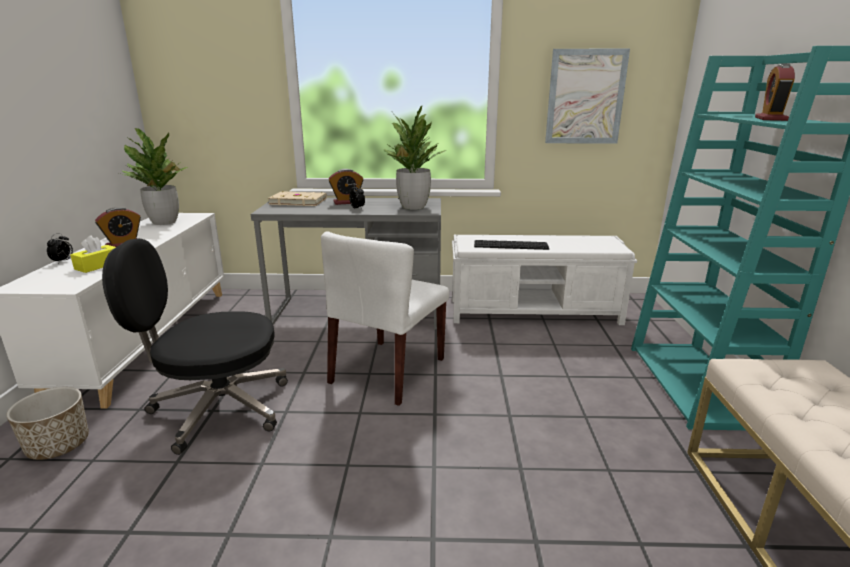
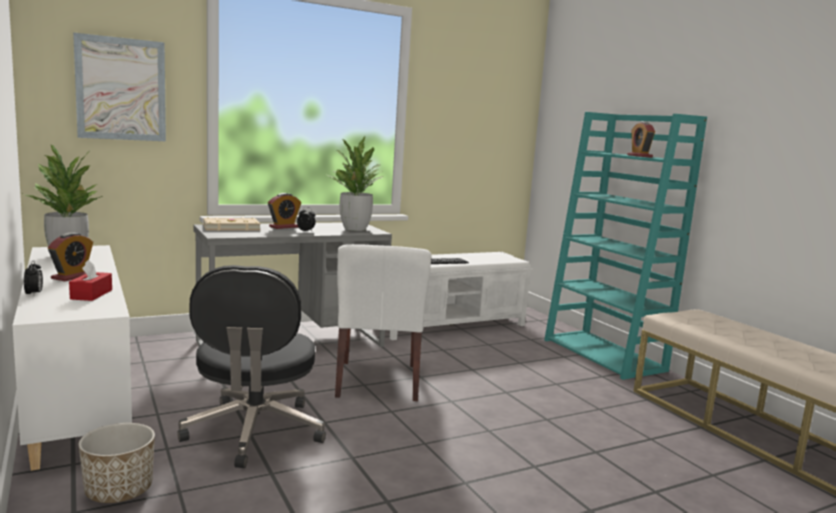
camera: 30 degrees left, 10 degrees down
yellow tissue box [70,235,116,273] -> red tissue box [69,260,112,301]
black office chair [102,239,288,455] -> black office chair turned 60 degrees counterclockwise [177,265,326,468]
picture [545,49,630,144] -> picture moved to [73,32,166,141]

